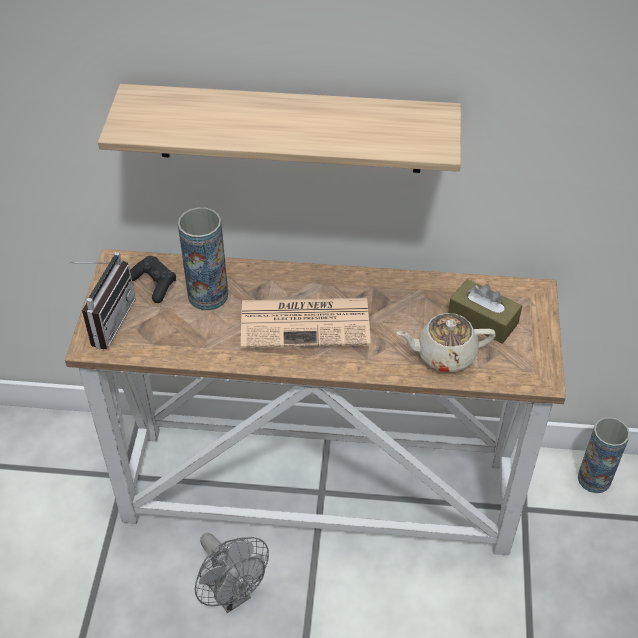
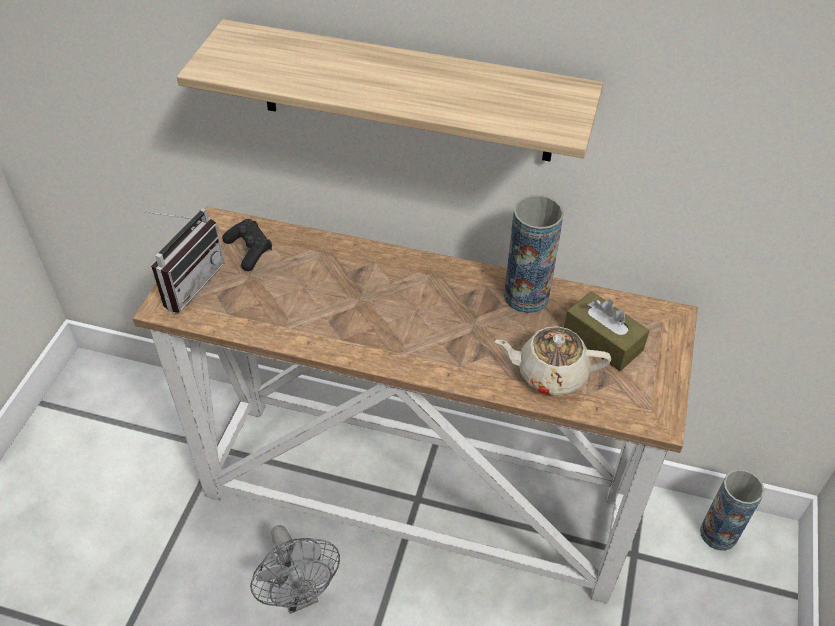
camera: 10 degrees right, 0 degrees up
vase [178,207,228,310] -> vase moved to [504,195,564,313]
newspaper [241,298,371,348] -> none

